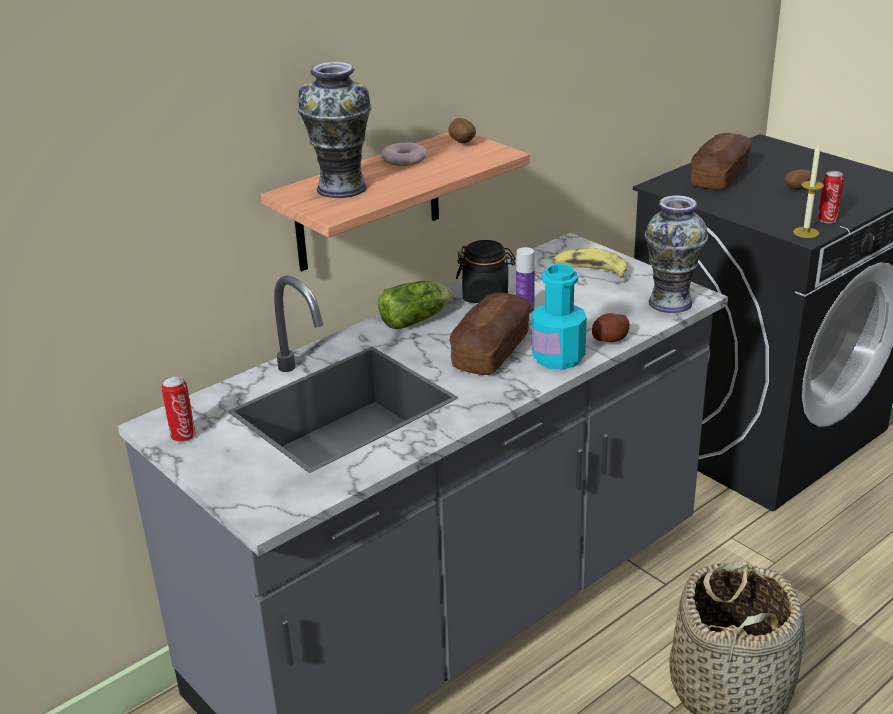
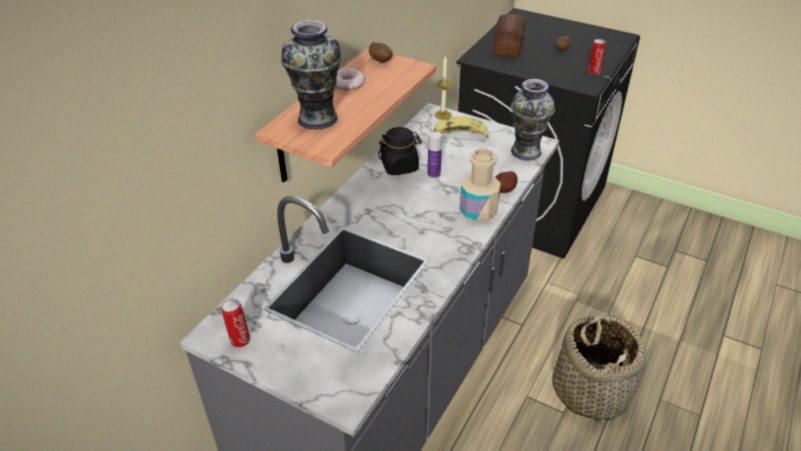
camera: 20 degrees left, 10 degrees up
lettuce [378,281,451,329] -> none
bread [450,293,531,375] -> none
turquoise bottle [532,264,587,370] -> beige bottle [460,148,501,222]
candle [793,143,824,238] -> candle moved to [435,55,452,120]

